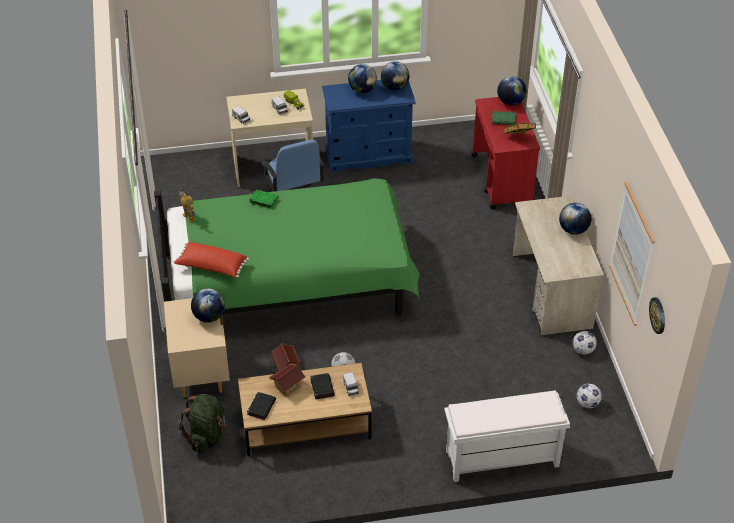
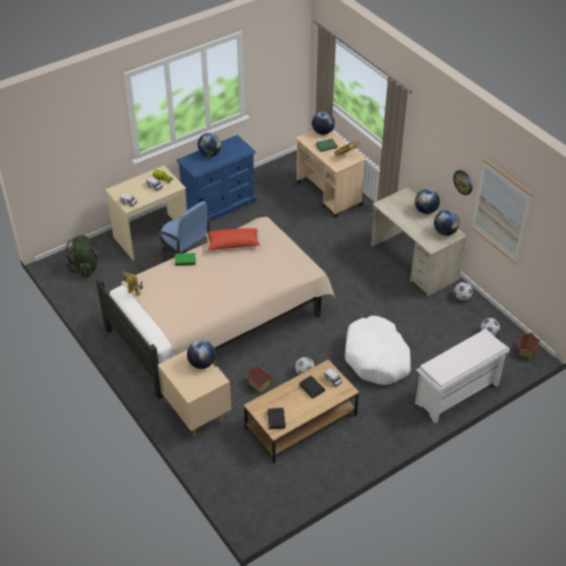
camera: 25 degrees left, 0 degrees up
green bed [154,178,420,316] -> beige bed [96,217,335,400]
red pillow [173,242,249,278] -> red pillow moved to [205,228,261,250]
green backpack [179,394,226,453] -> green backpack moved to [66,235,99,277]
toy house [269,363,306,396] -> toy house moved to [517,332,540,358]
globe [381,61,409,90] -> globe moved to [434,210,460,236]
red cart [472,97,540,209] -> beige cart [296,130,366,218]
wall clock [649,297,665,334] -> wall clock moved to [453,170,473,195]
none -> white dog bed [345,316,411,385]

